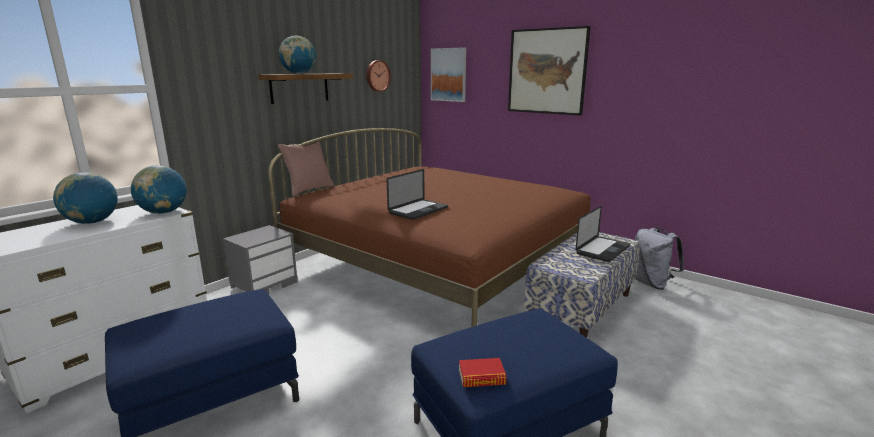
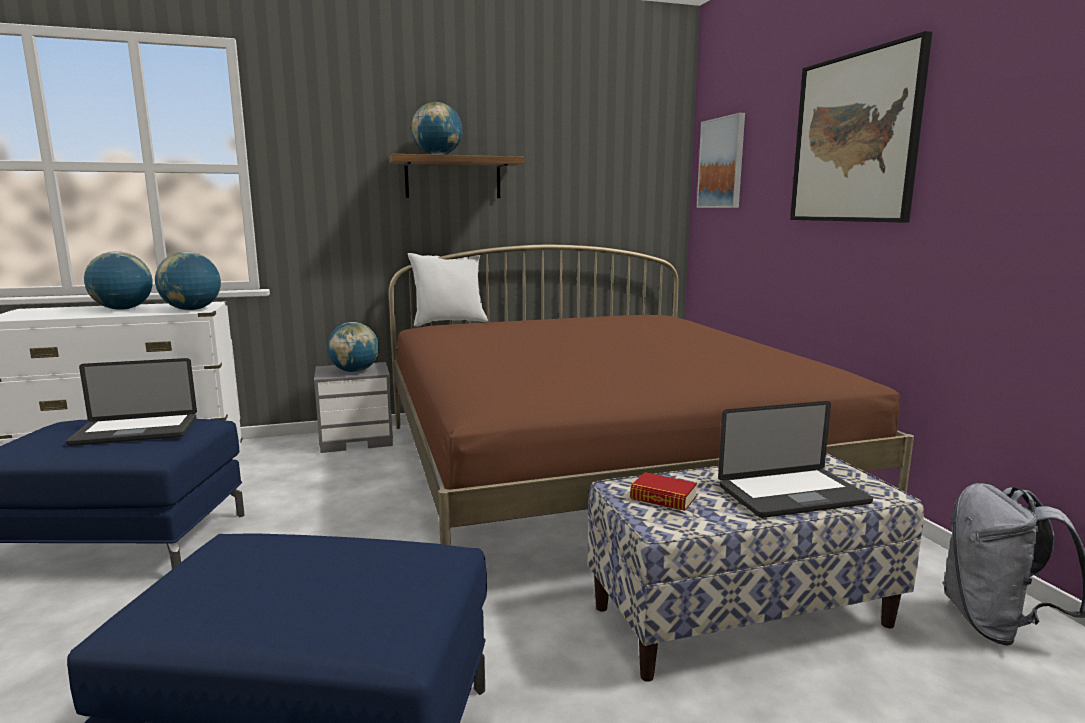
camera: 35 degrees right, 5 degrees down
pink pillow [278,142,334,196] -> white pillow [408,253,488,326]
wall clock [366,60,391,92] -> none
laptop [387,169,448,220] -> laptop moved to [66,358,197,446]
book [459,358,507,387] -> book moved to [630,472,697,511]
none -> globe [327,322,379,372]

